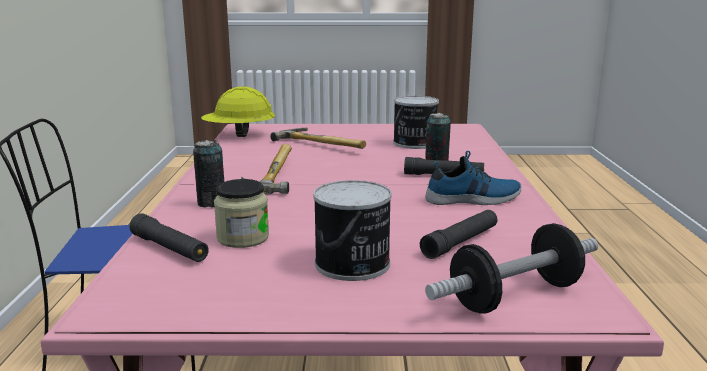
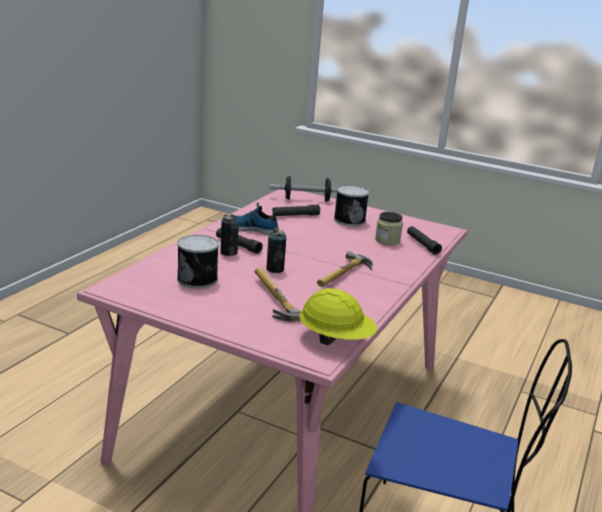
camera: 155 degrees left, 5 degrees up
can [193,140,224,208] -> can moved to [266,230,286,273]

